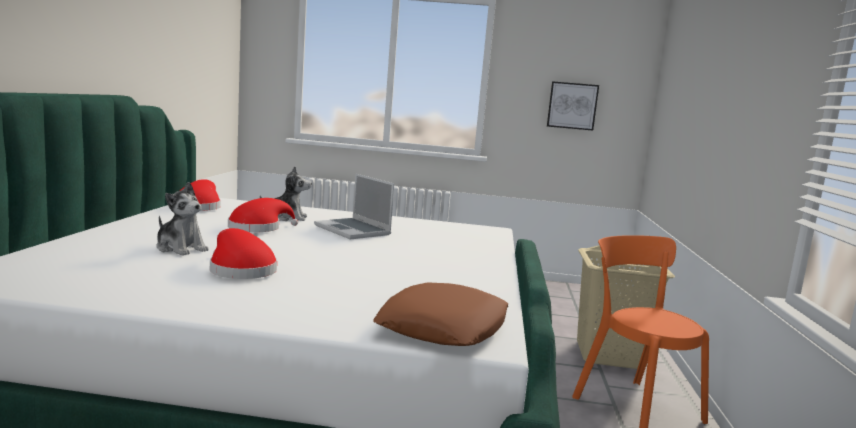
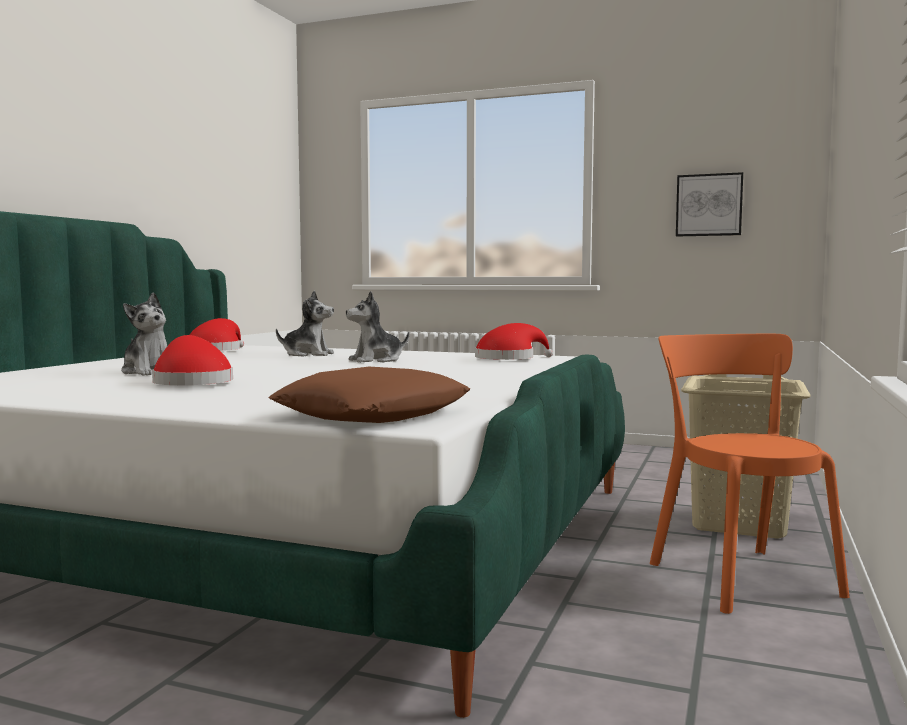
camera: 15 degrees right, 5 degrees down
red hat [228,198,298,232] -> red hat moved to [475,323,553,360]
laptop [314,173,394,239] -> plush toy [346,291,409,363]

